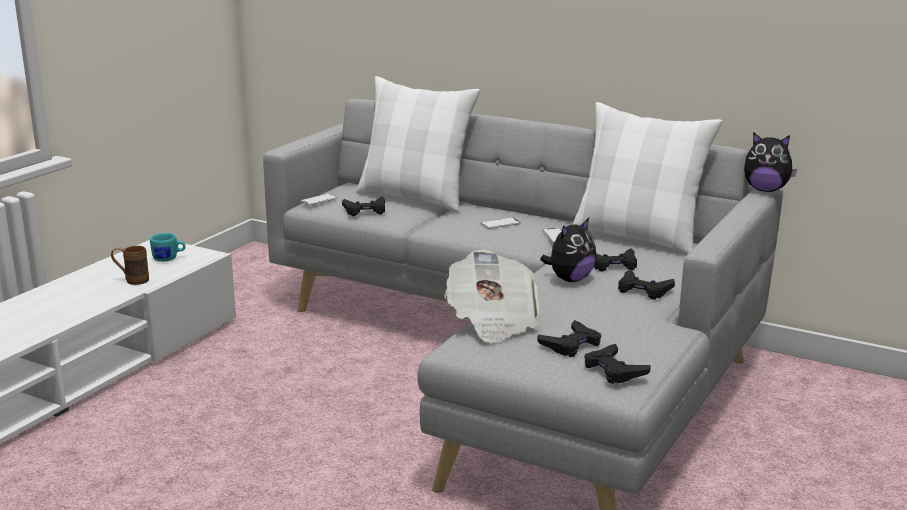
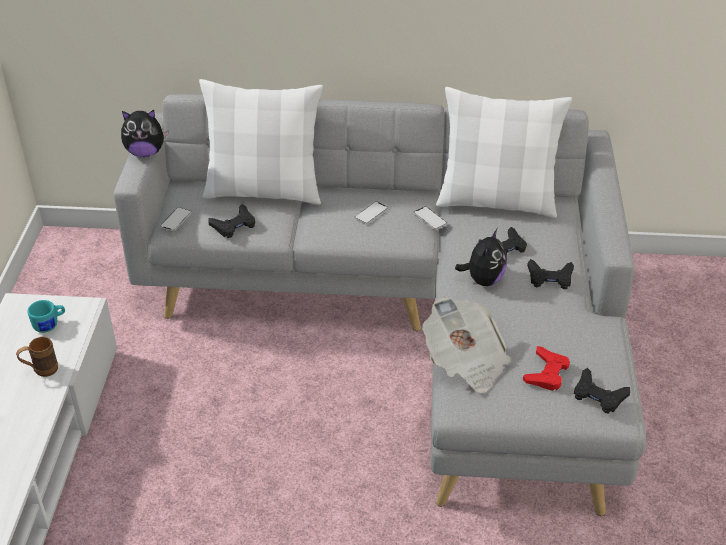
camera: 25 degrees left, 20 degrees up
black game controller [537,320,601,357] -> red game controller [523,346,570,391]
plush toy [744,132,797,192] -> plush toy moved to [121,110,168,157]

